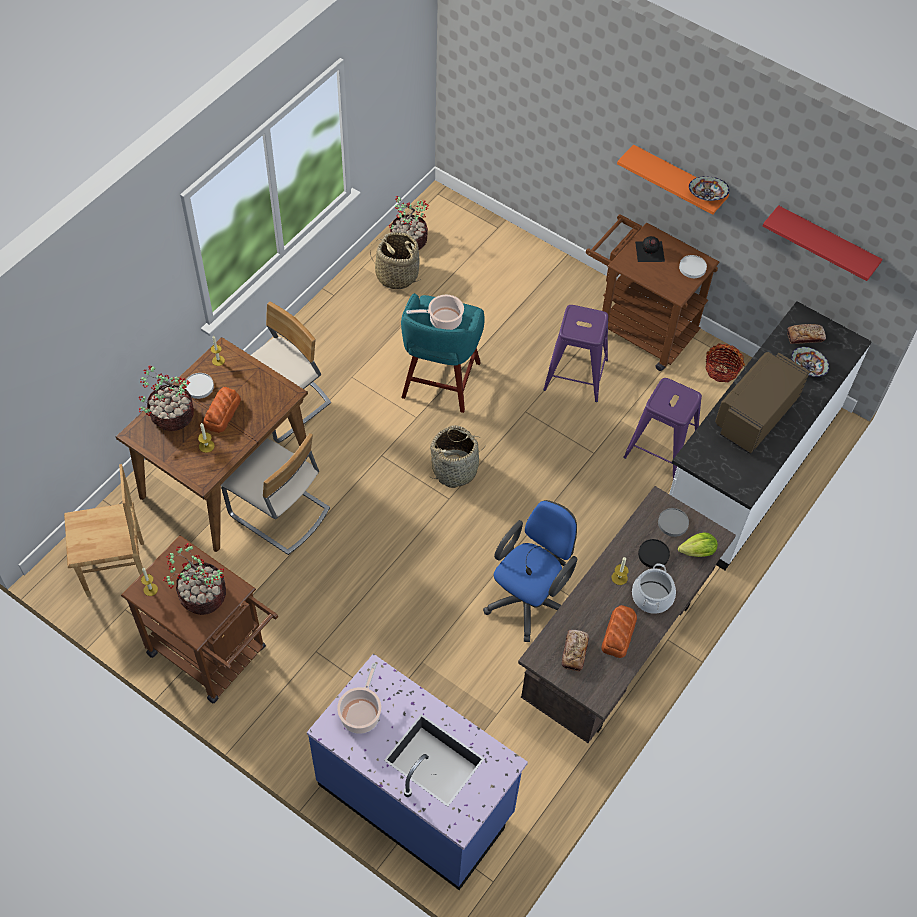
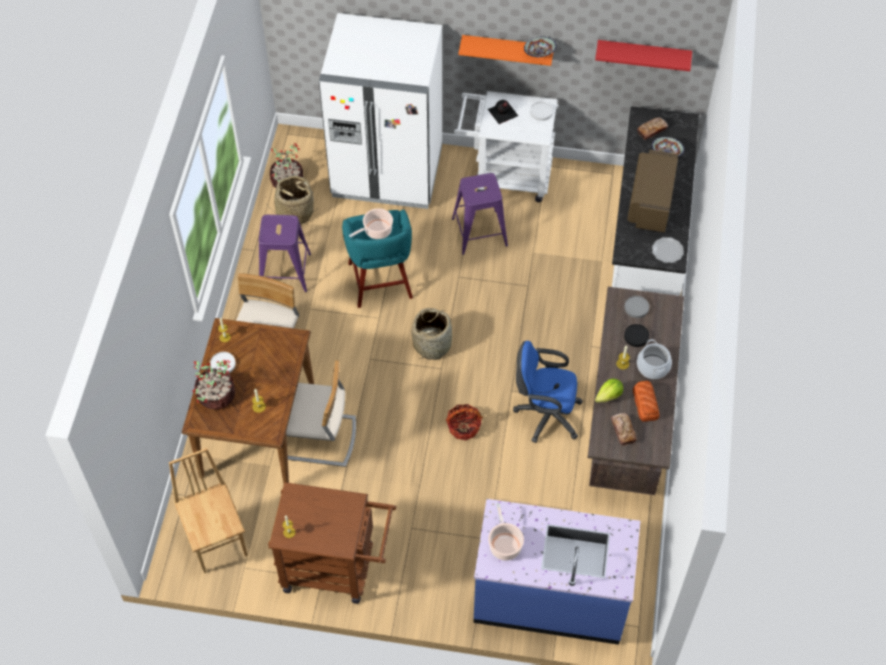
camera: 25 degrees left, 0 degrees up
brown chair [64,464,144,597] -> brown chair turned 75 degrees counterclockwise [169,448,247,573]
potted plant [163,543,226,615] -> none
bread [203,387,241,433] -> none
blue office chair [483,500,577,642] -> blue office chair turned 90 degrees counterclockwise [513,341,583,443]
brown cart [586,214,719,371] -> white cart [454,91,559,202]
purple stool [623,378,702,479] -> purple stool moved to [259,215,311,292]
lettuce [678,532,718,557] -> lettuce moved to [595,379,623,403]
basket [705,343,745,382] -> basket moved to [446,404,483,440]
none -> white fridge [319,13,442,209]
none -> plate [652,237,684,263]

